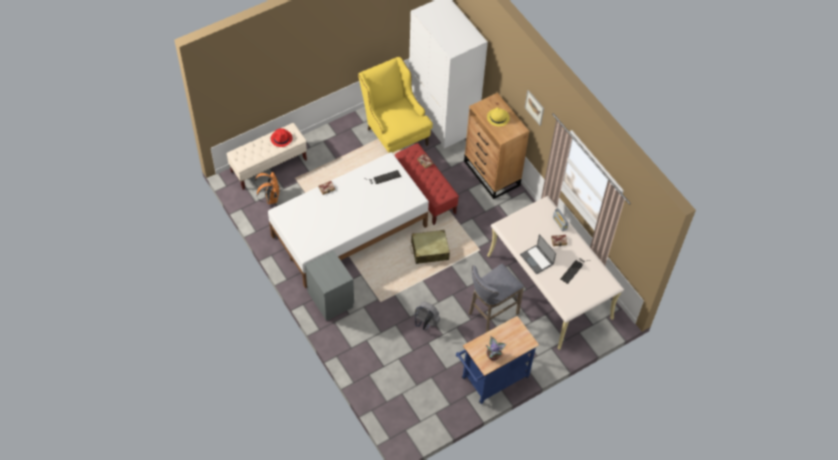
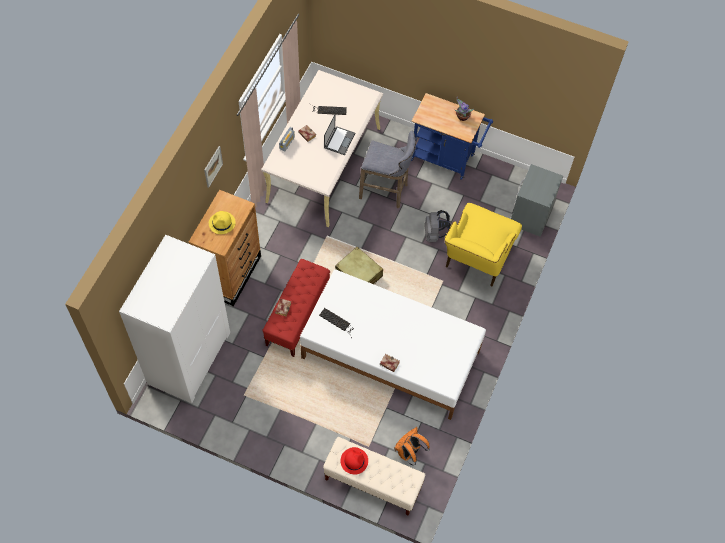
camera: 125 degrees left, 5 degrees up
grey nightstand [305,250,354,321] -> grey nightstand moved to [511,164,563,237]
yellow armchair [358,57,433,153] -> yellow armchair moved to [444,203,522,286]

